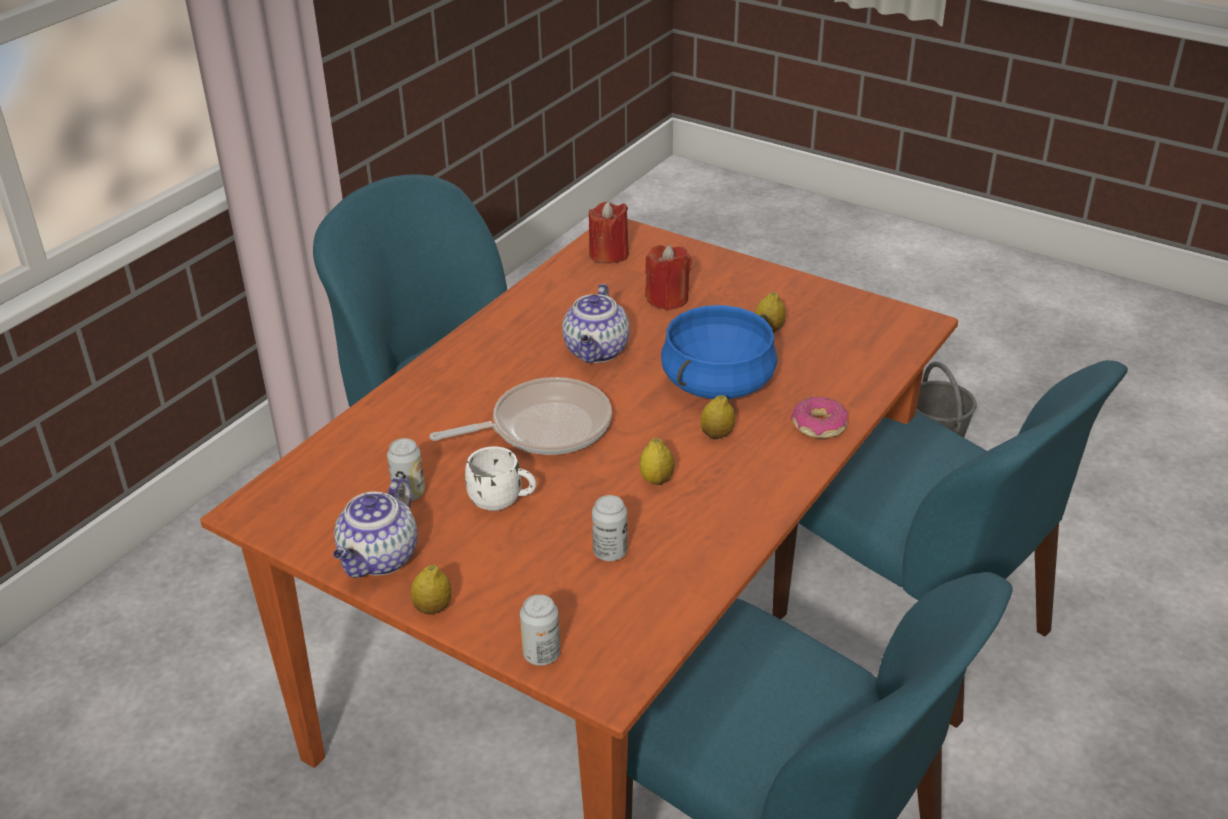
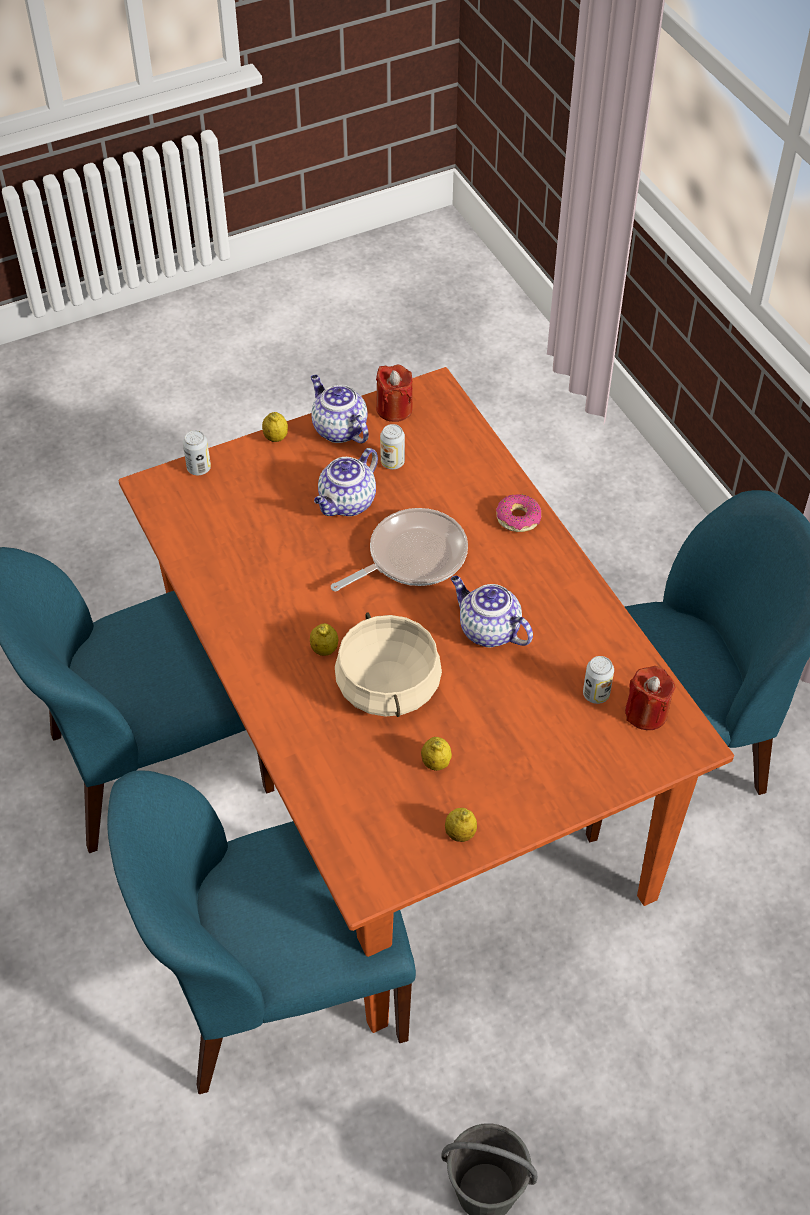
camera: 120 degrees right, 15 degrees up
frying pan [430,377,612,455] -> frying pan turned 135 degrees counterclockwise [331,508,468,591]
white mug [465,446,536,511] -> teapot [314,448,378,516]
can [592,495,627,561] -> can moved to [583,656,614,704]
lemon [639,438,675,485] -> lemon moved to [445,808,477,842]
red candle [645,245,692,310] -> red candle moved to [376,365,413,422]
blue cooking pot [661,305,777,399] -> beige cooking pot [335,612,442,717]
donut [791,397,848,438] -> donut moved to [496,494,541,532]

